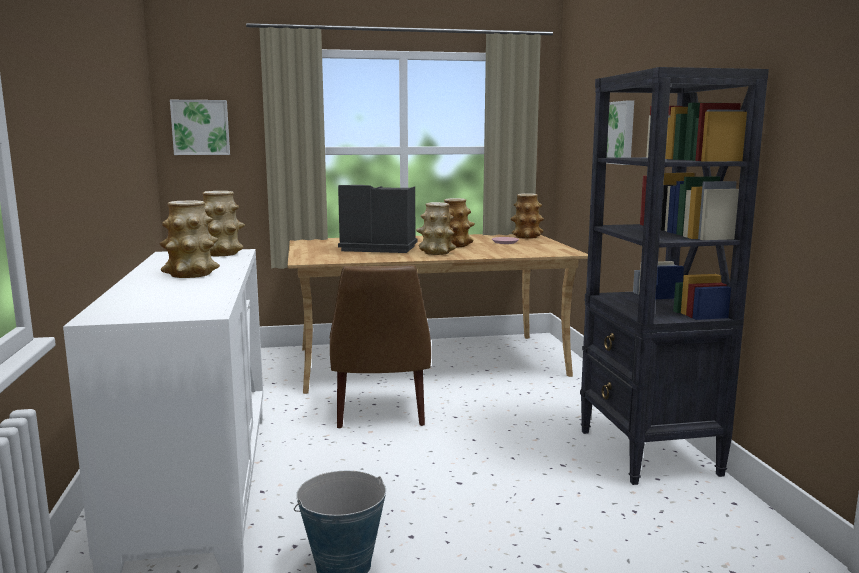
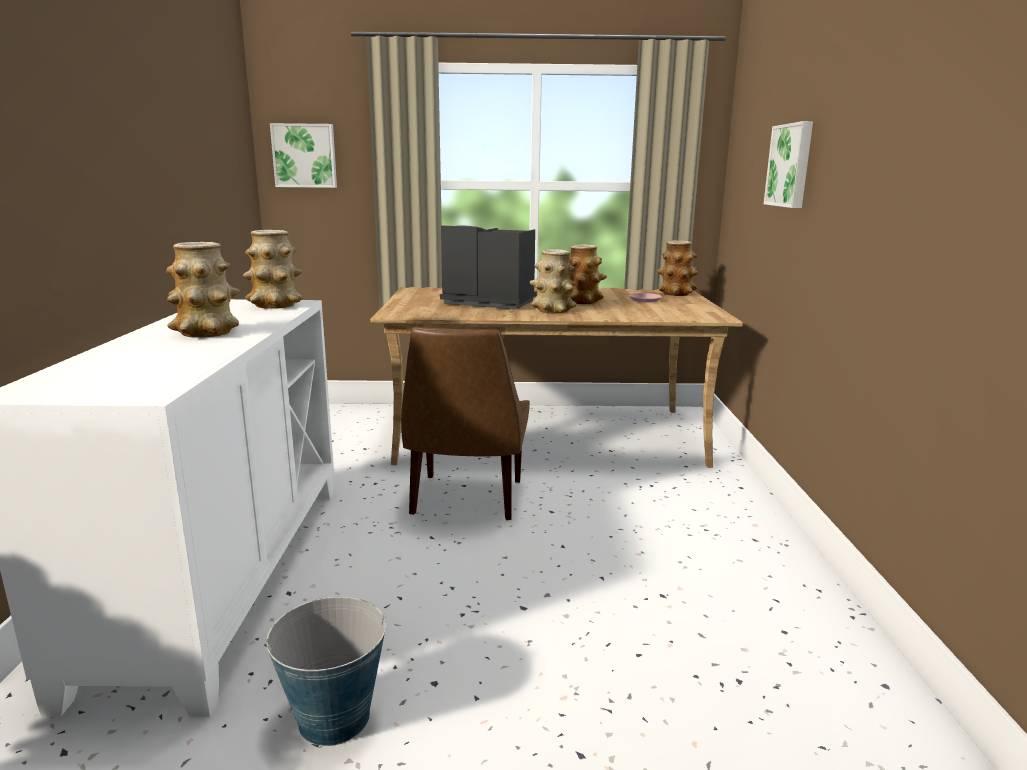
camera: 10 degrees right, 5 degrees up
black bookcase [580,67,769,485] -> none

